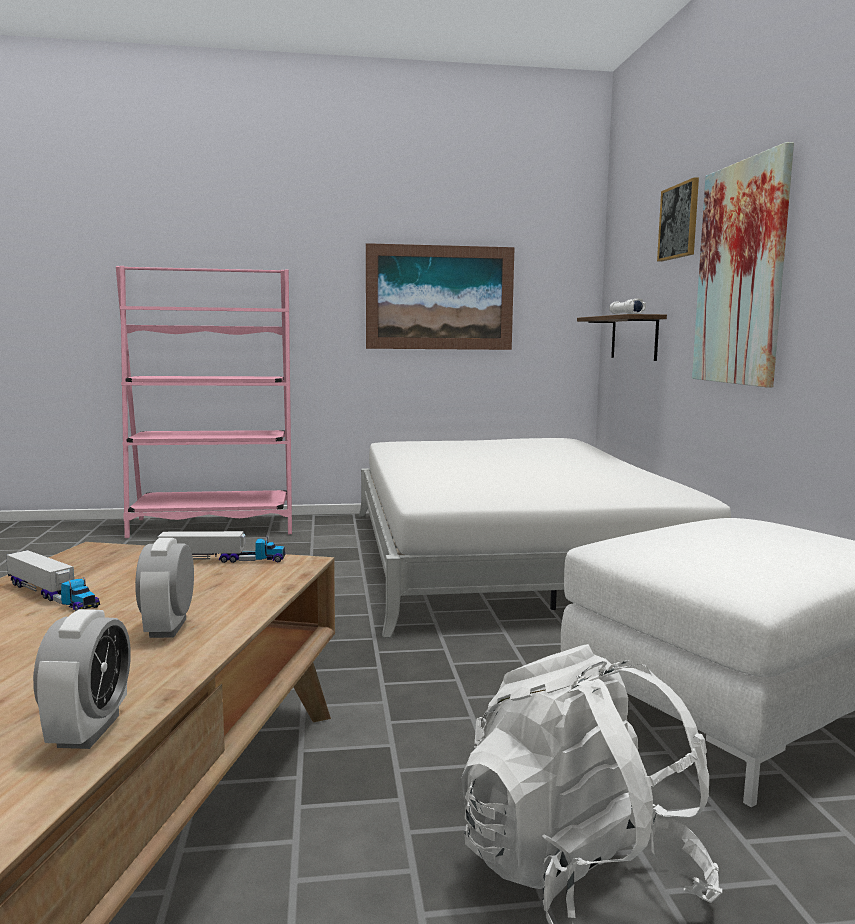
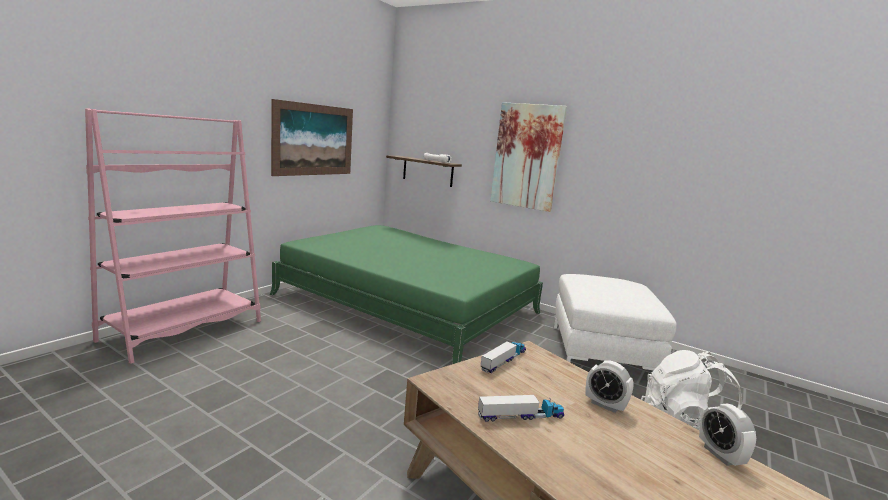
camera: 50 degrees left, 5 degrees up
alarm clock [33,609,131,749] -> alarm clock turned 150 degrees counterclockwise [699,404,756,466]
white bed [359,438,731,638] -> green bed [270,225,543,364]
picture [657,177,699,262] -> none

